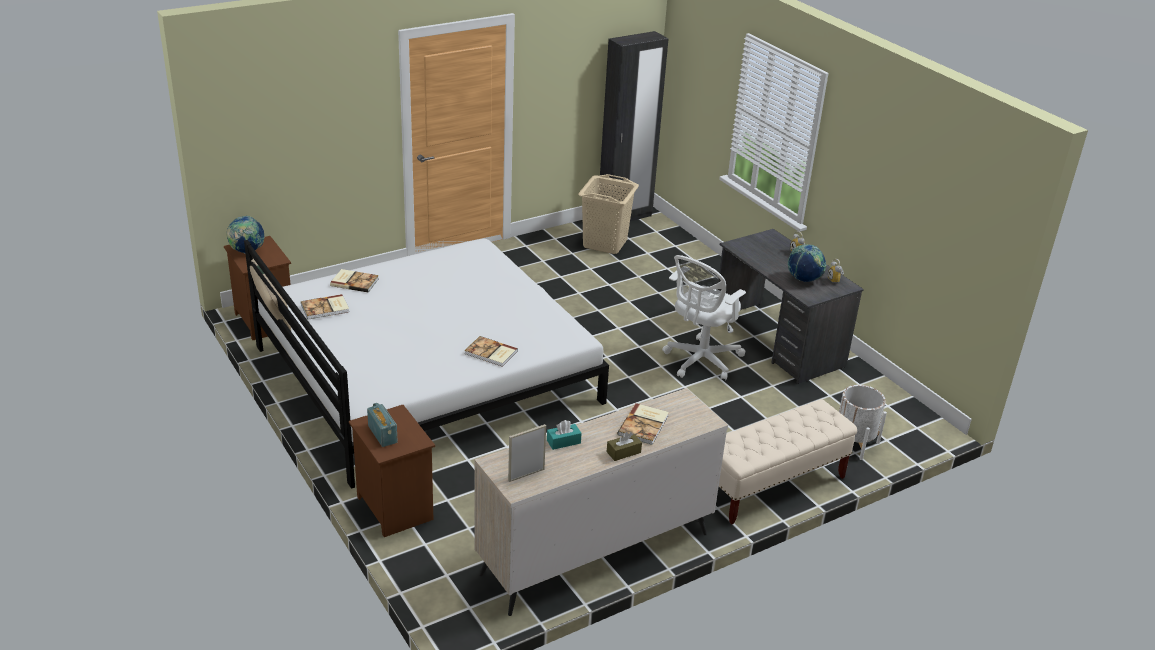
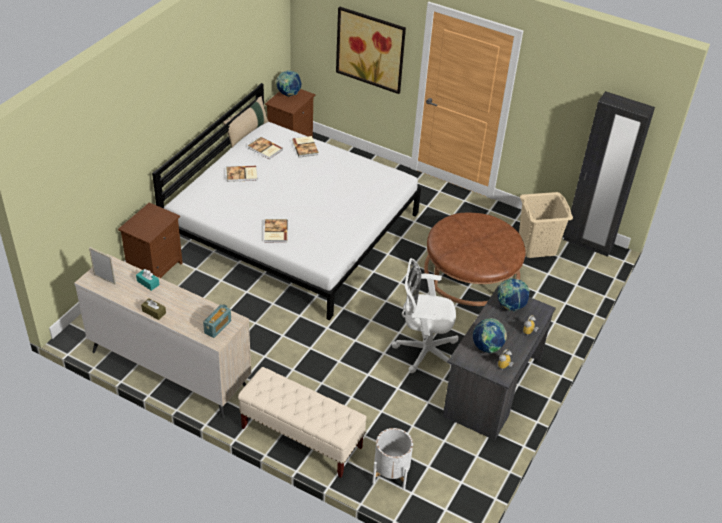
camera: 60 degrees right, 10 degrees up
radio [367,403,398,447] -> radio moved to [203,304,231,338]
book [618,403,669,445] -> book moved to [226,166,257,182]
none -> picture [336,7,406,94]
none -> brown ottoman [424,213,526,306]
none -> globe [498,278,530,311]

